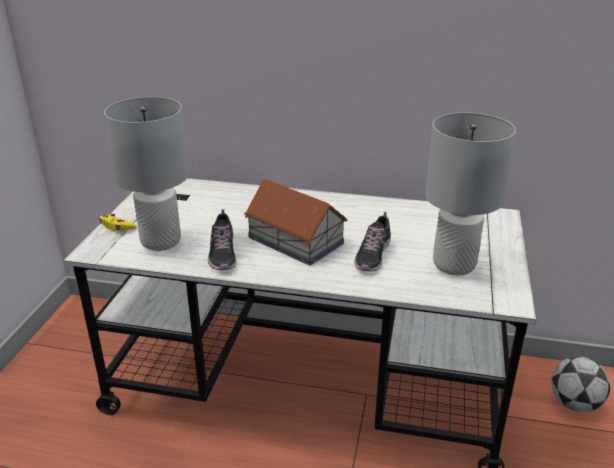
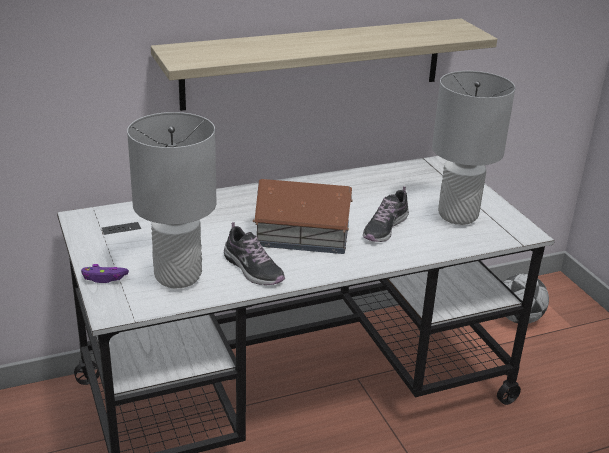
camera: 35 degrees left, 0 degrees up
yellow game controller [99,214,137,231] -> purple game controller [81,264,129,283]
shoe [354,212,391,271] -> shoe turned 45 degrees clockwise [363,186,409,242]
none -> shelf [151,19,497,111]

